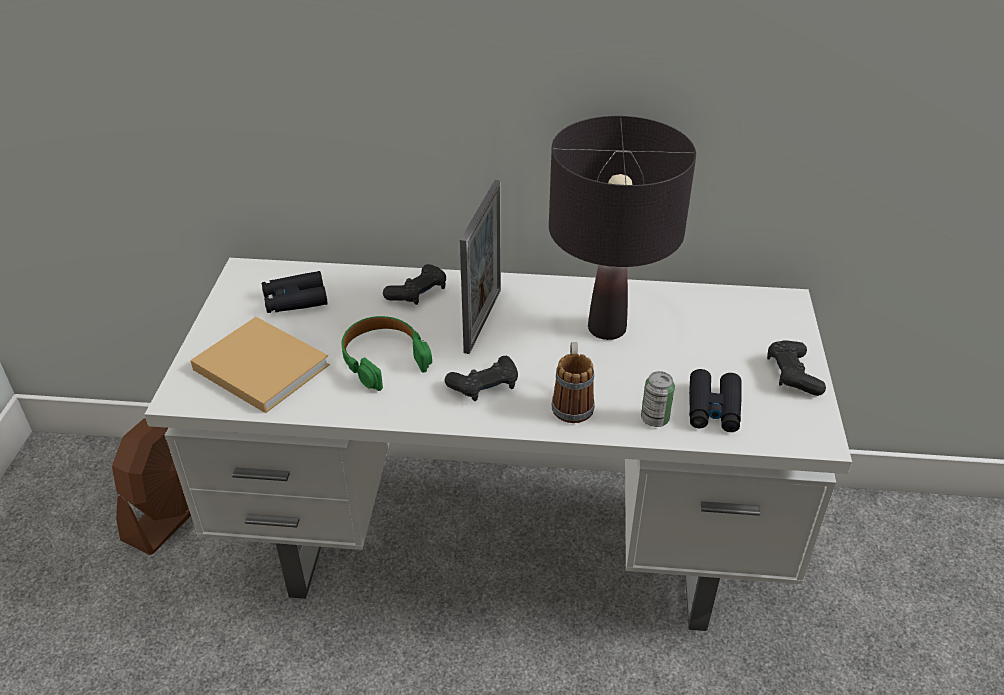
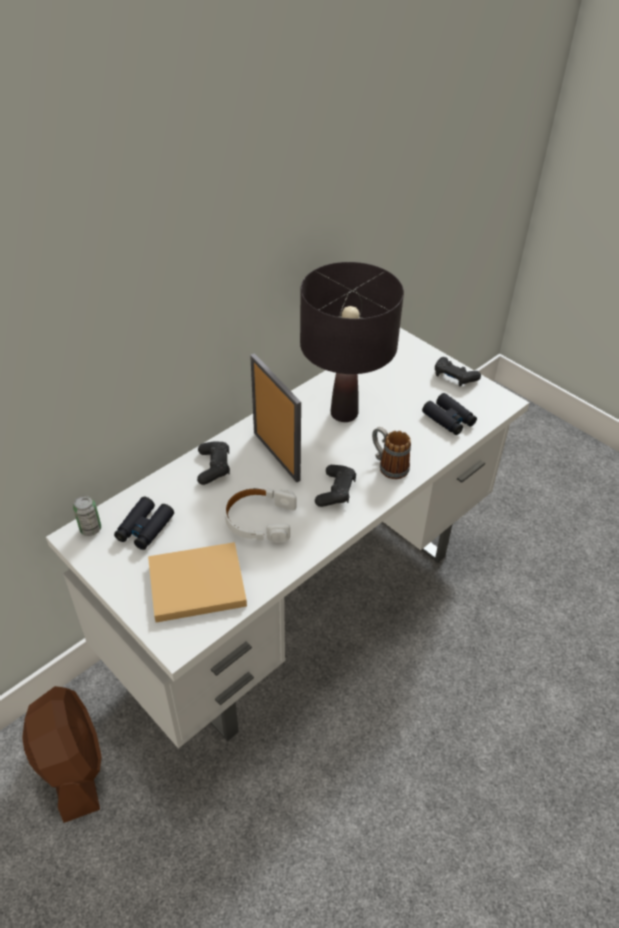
camera: 50 degrees left, 5 degrees up
green headphones [341,316,432,391] -> white headphones [225,487,296,543]
can [641,371,675,427] -> can moved to [73,496,101,536]

